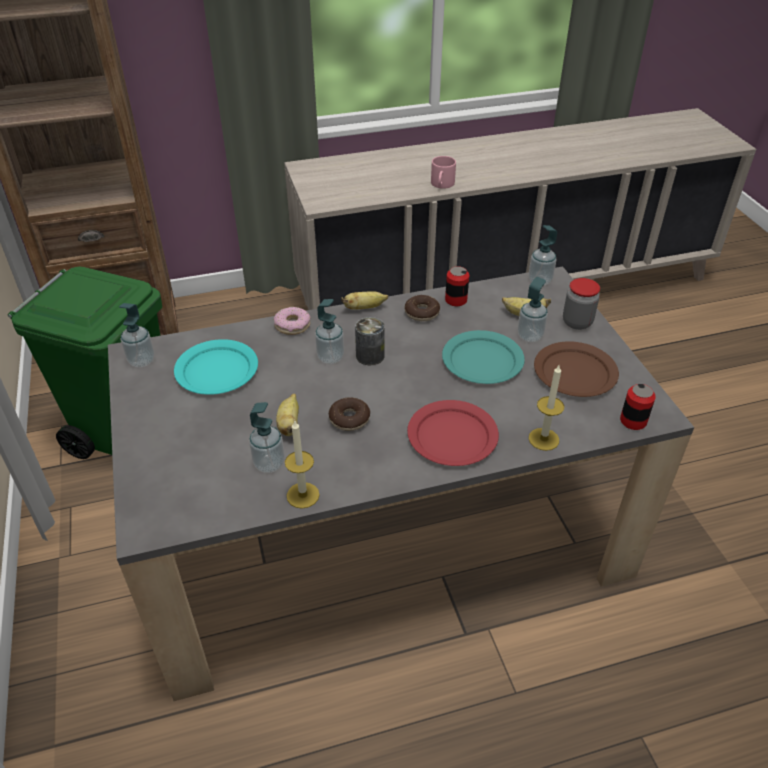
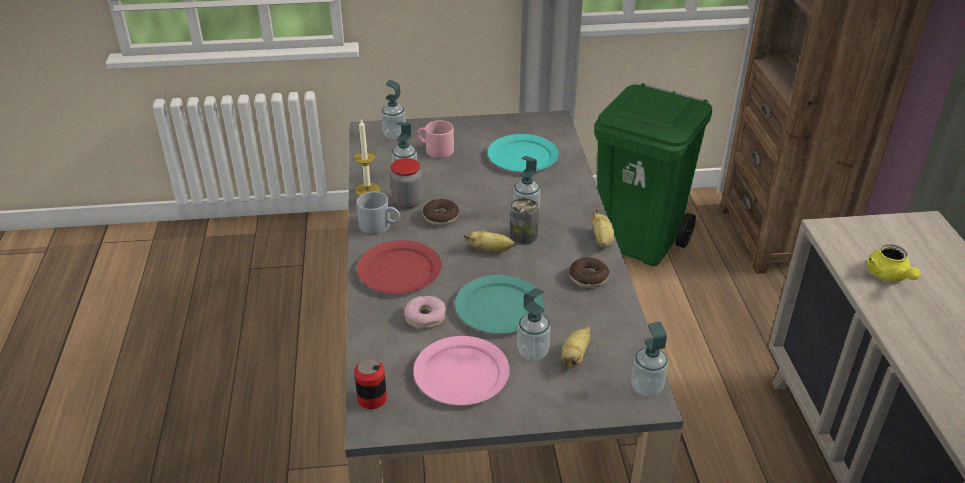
camera: 100 degrees right, 5 degrees down
soap dispenser [119,303,155,368] -> soap dispenser moved to [381,80,406,139]
donut [274,307,311,335] -> donut moved to [404,296,446,329]
banana [276,394,299,436] -> banana moved to [464,231,515,252]
pink mug [431,156,456,189] -> pink mug moved to [417,120,454,158]
can [445,266,469,306] -> none
candle [529,365,564,451] -> none
brown plate [534,341,619,397] -> pink plate [413,336,510,405]
jar [563,278,600,330] -> jar moved to [390,158,423,209]
none -> grey mug [357,192,400,234]
none -> yellow teapot [867,244,921,282]

